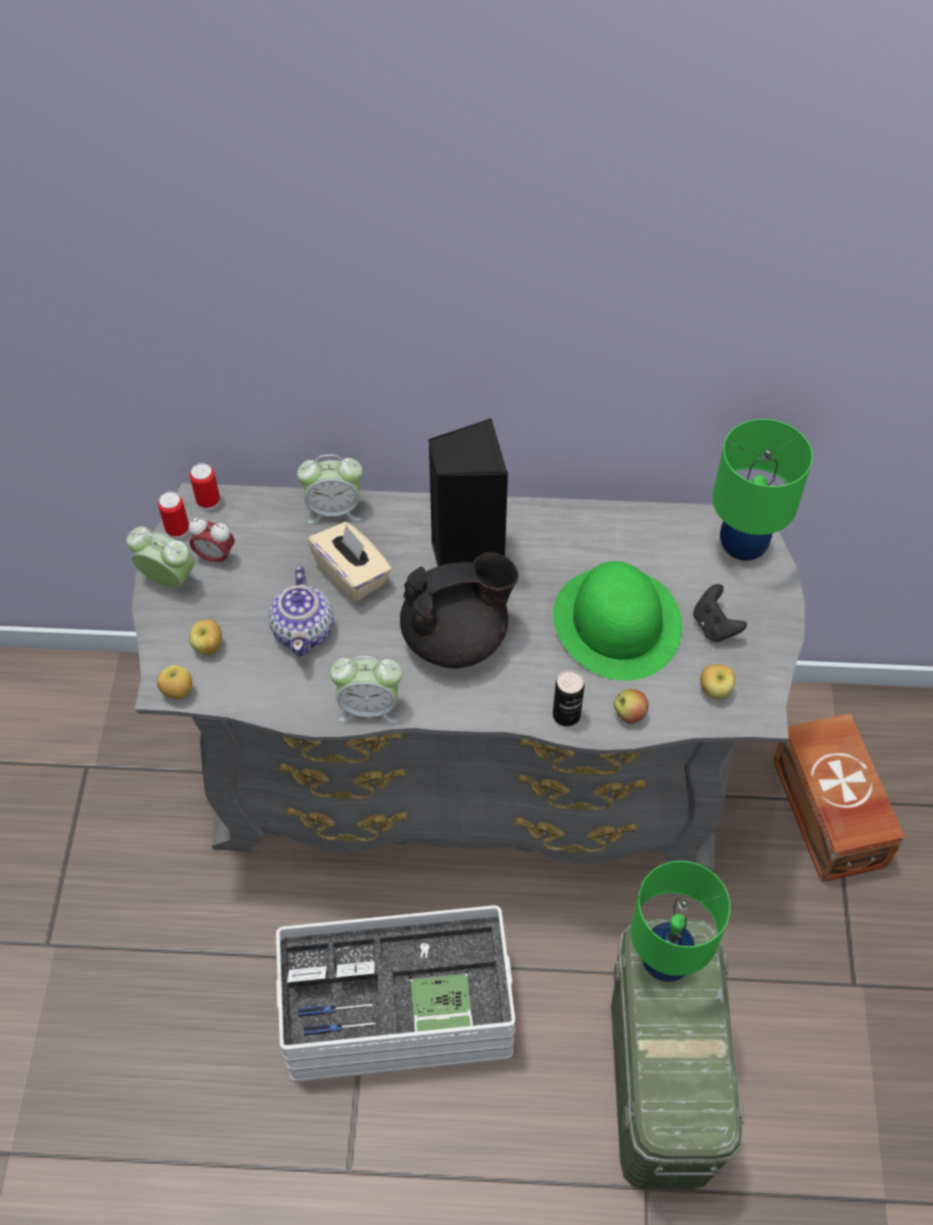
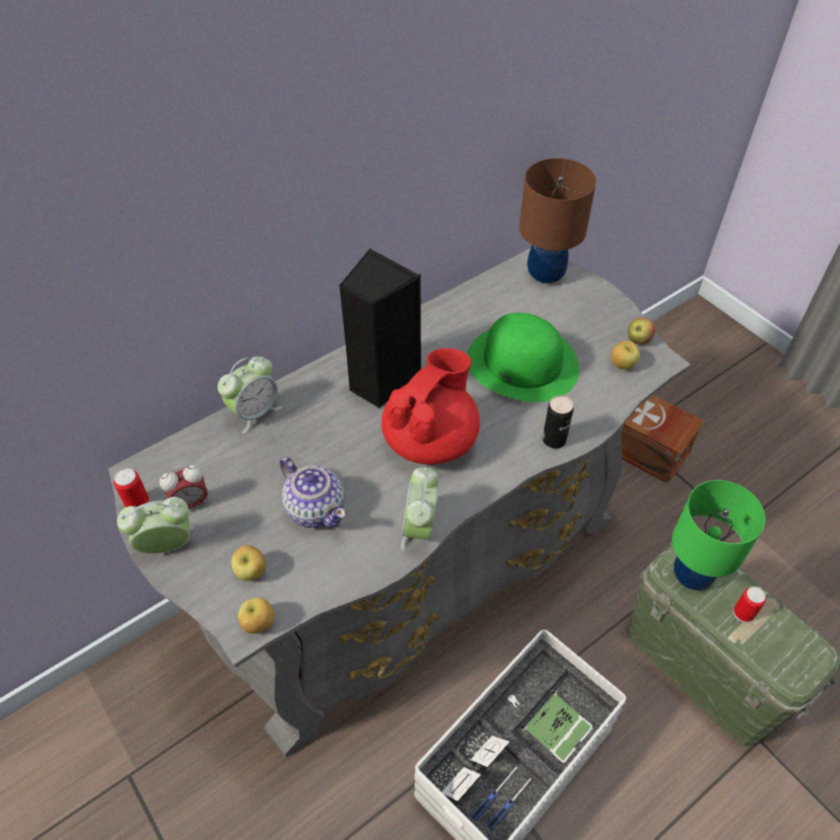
camera: 40 degrees left, 5 degrees down
can [190,463,220,510] -> can moved to [733,587,766,623]
beige tissue box [308,522,392,603] -> none
alarm clock [330,656,402,723] -> alarm clock turned 135 degrees clockwise [401,467,439,551]
black teapot [400,552,518,668] -> red teapot [381,348,480,465]
apple [614,689,649,723] -> apple moved to [628,318,655,344]
black game controller [693,584,747,642] -> none
green table lamp [712,419,813,561] -> brown table lamp [519,158,596,283]

